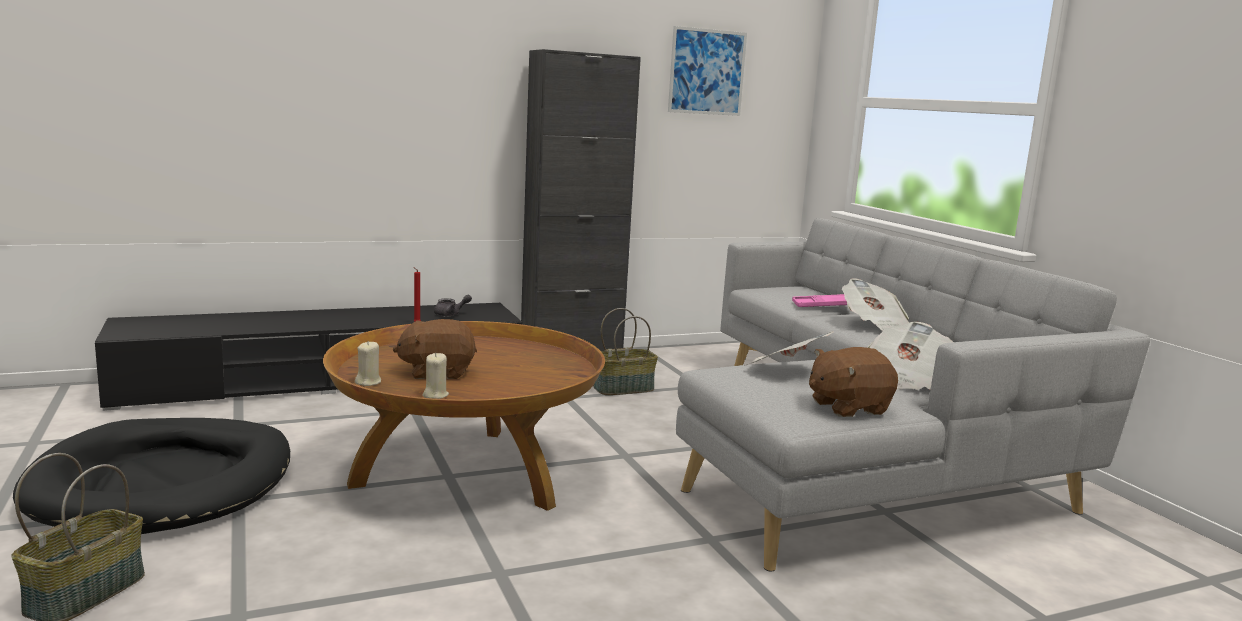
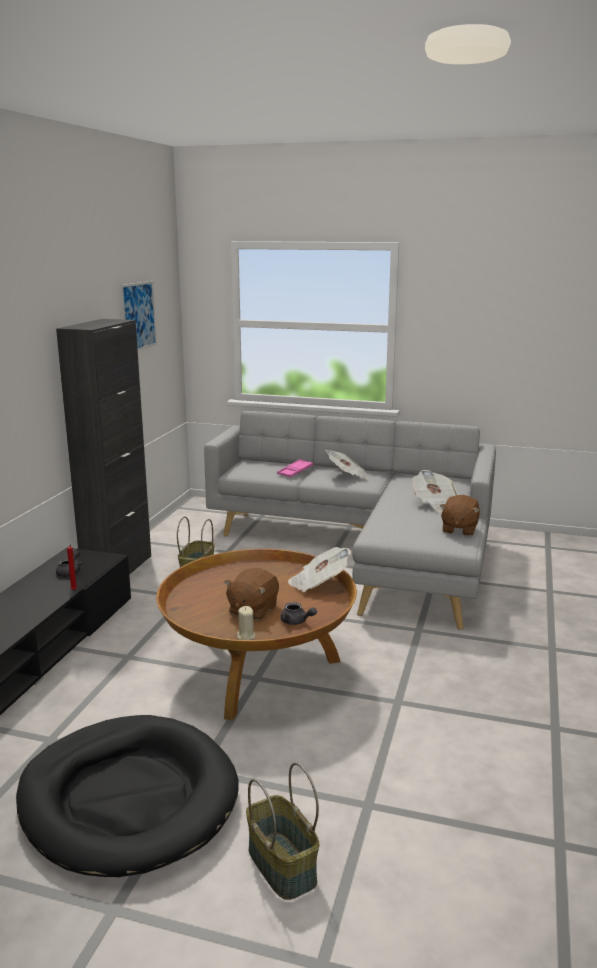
camera: 50 degrees left, 5 degrees up
beige candle [422,353,449,399] -> grey teapot [280,602,317,625]
newspaper [744,331,834,366] -> newspaper moved to [288,547,351,592]

